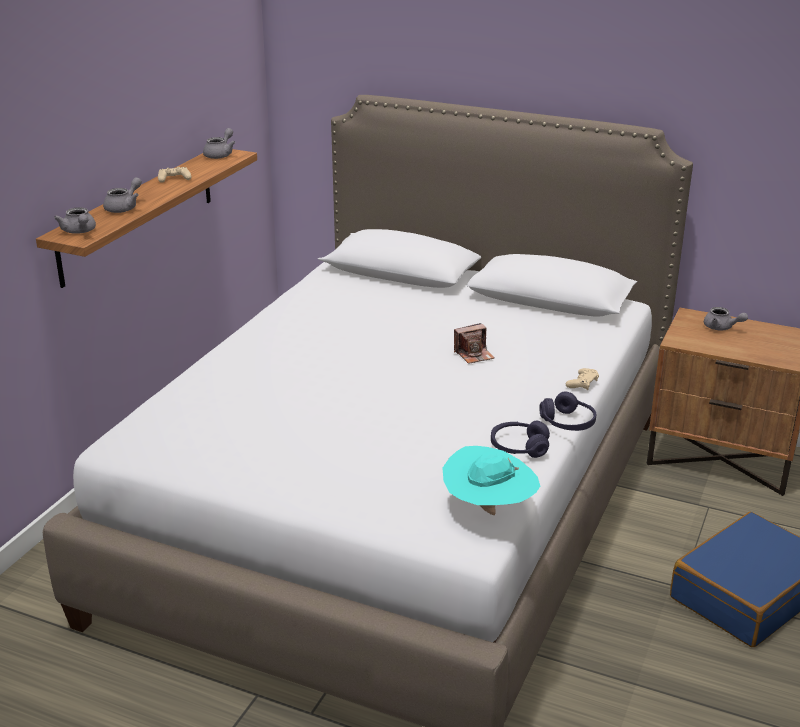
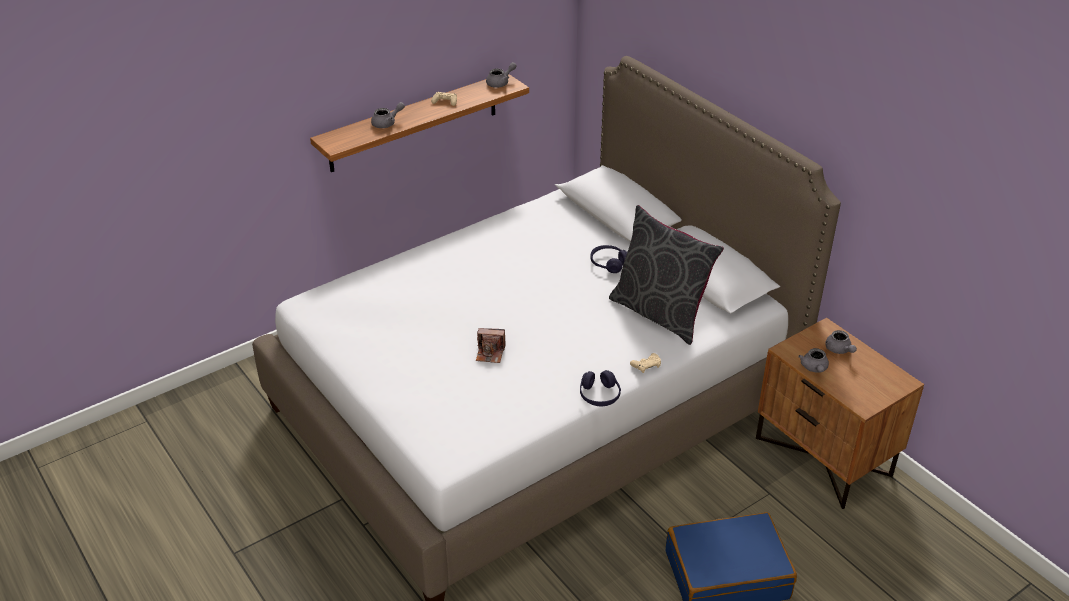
camera: 30 degrees right, 10 degrees up
grey teapot [54,207,96,234] -> grey teapot moved to [798,348,829,373]
turquoise hat [443,446,540,515] -> none
camera [454,323,495,364] -> camera moved to [476,328,506,363]
purple headphones [491,421,550,458] -> purple headphones moved to [590,245,627,273]
none -> grey pillow [609,205,724,345]

